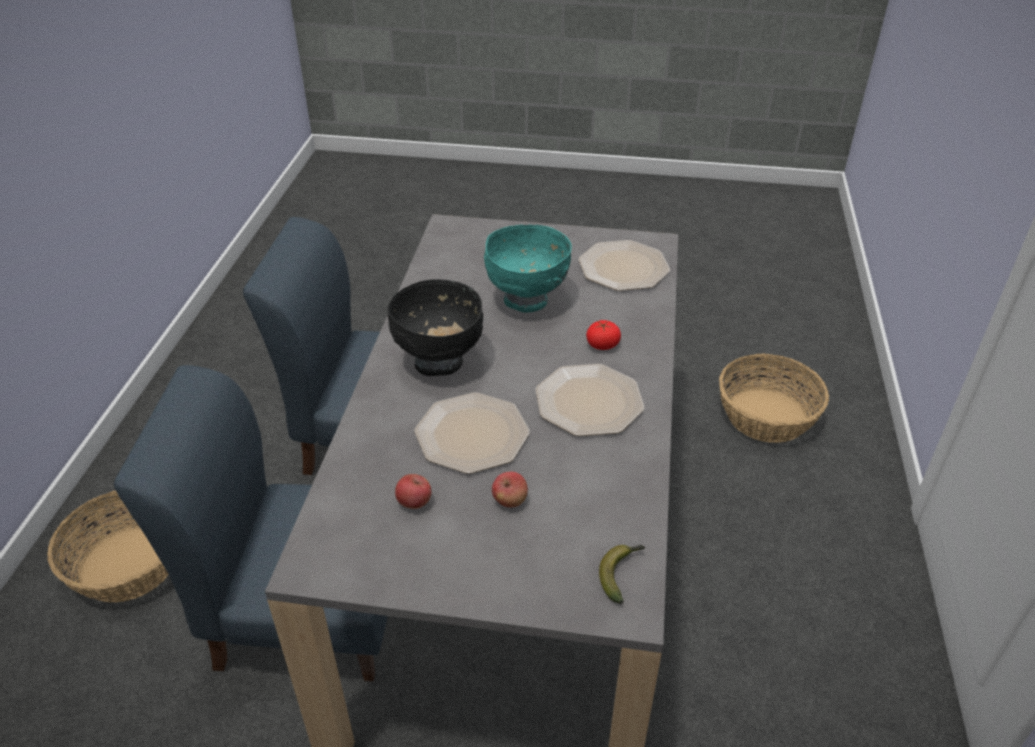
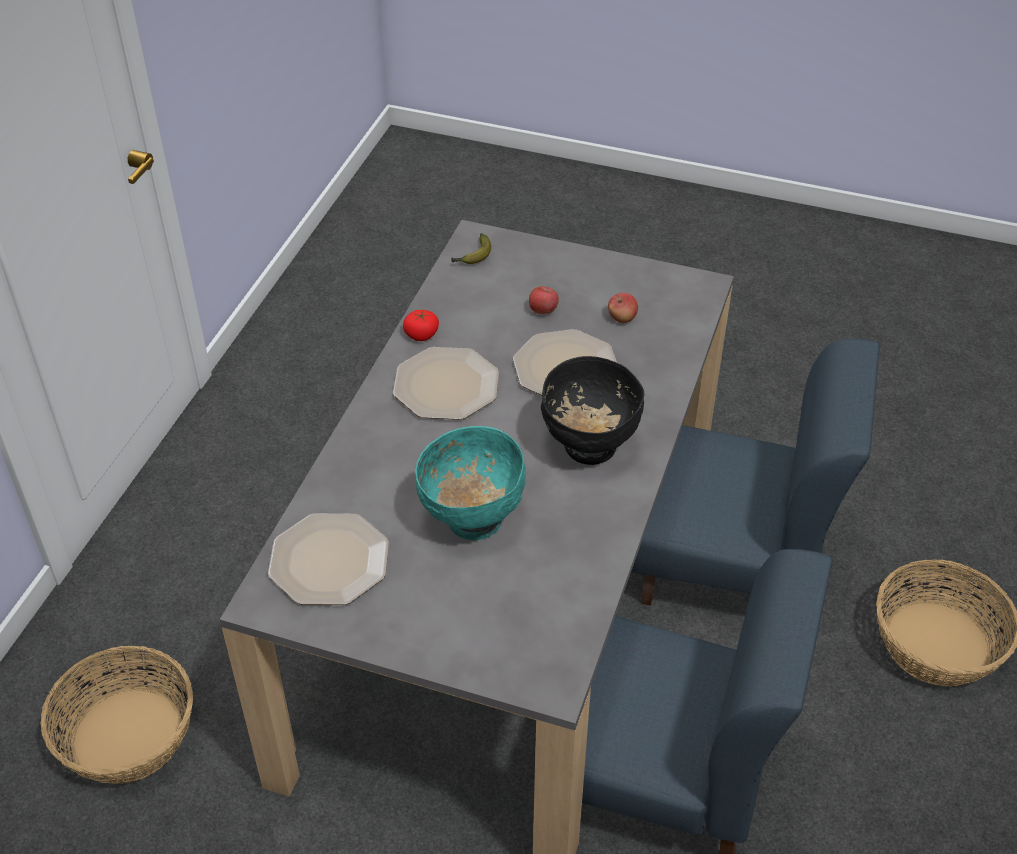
camera: 170 degrees left, 5 degrees up
tomato [586,320,621,350] -> tomato moved to [403,310,439,341]

